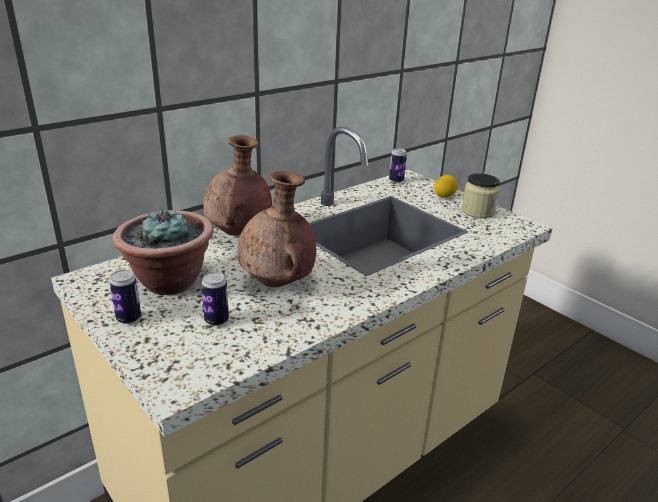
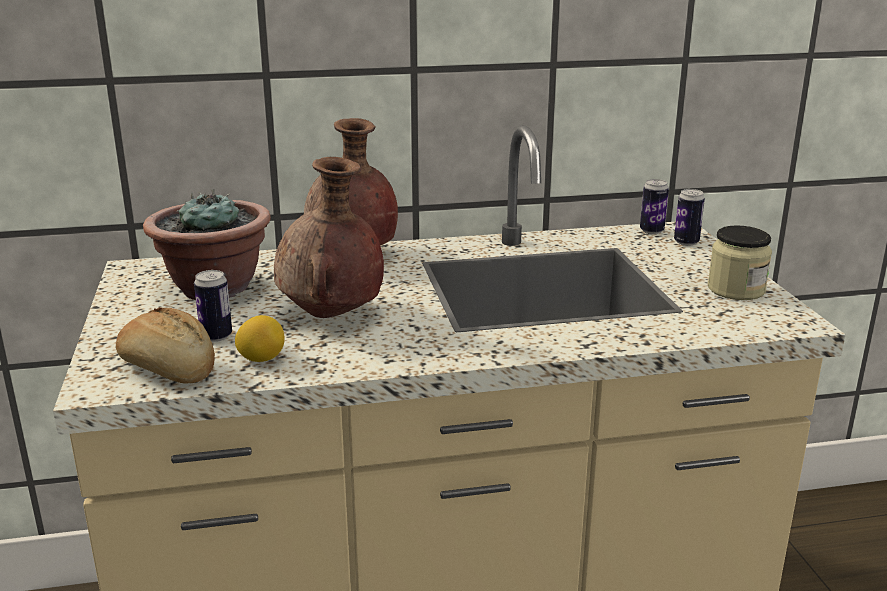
camera: 30 degrees right, 5 degrees down
can [110,270,141,324] -> can moved to [674,189,705,246]
lemon [434,175,458,198] -> lemon moved to [235,315,285,362]
none -> bread [116,307,215,384]

